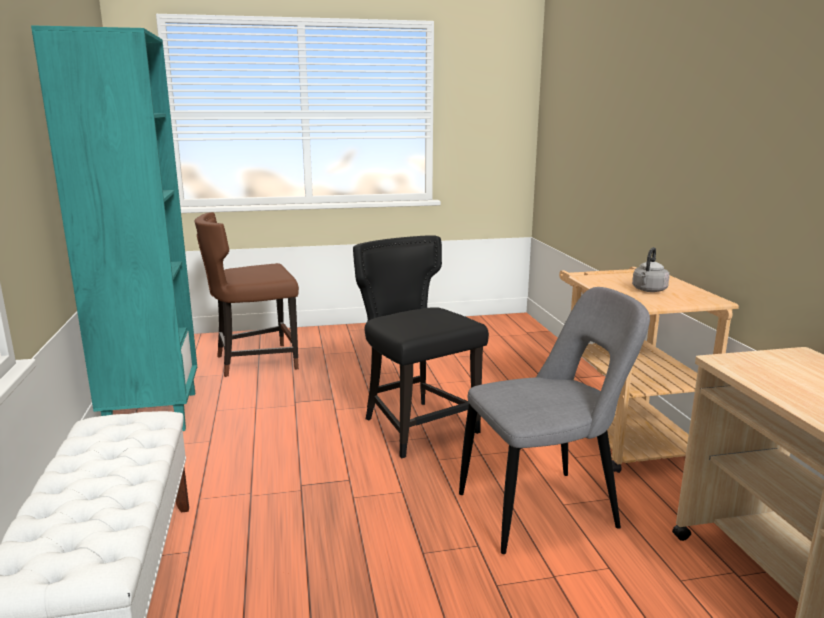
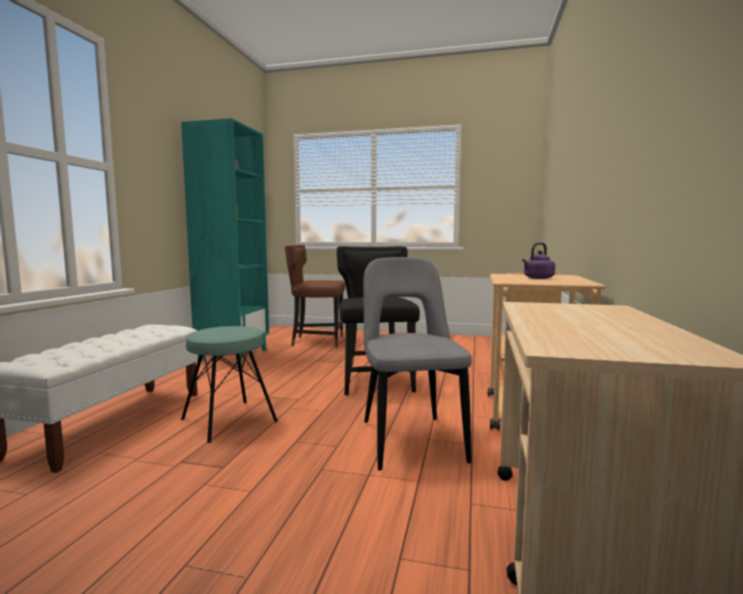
camera: 25 degrees right, 10 degrees down
grey chair [459,287,650,554] -> grey chair turned 105 degrees counterclockwise [363,257,472,471]
grey kettle [632,247,670,292] -> purple kettle [522,242,555,279]
none -> turquoise stool [181,326,278,443]

